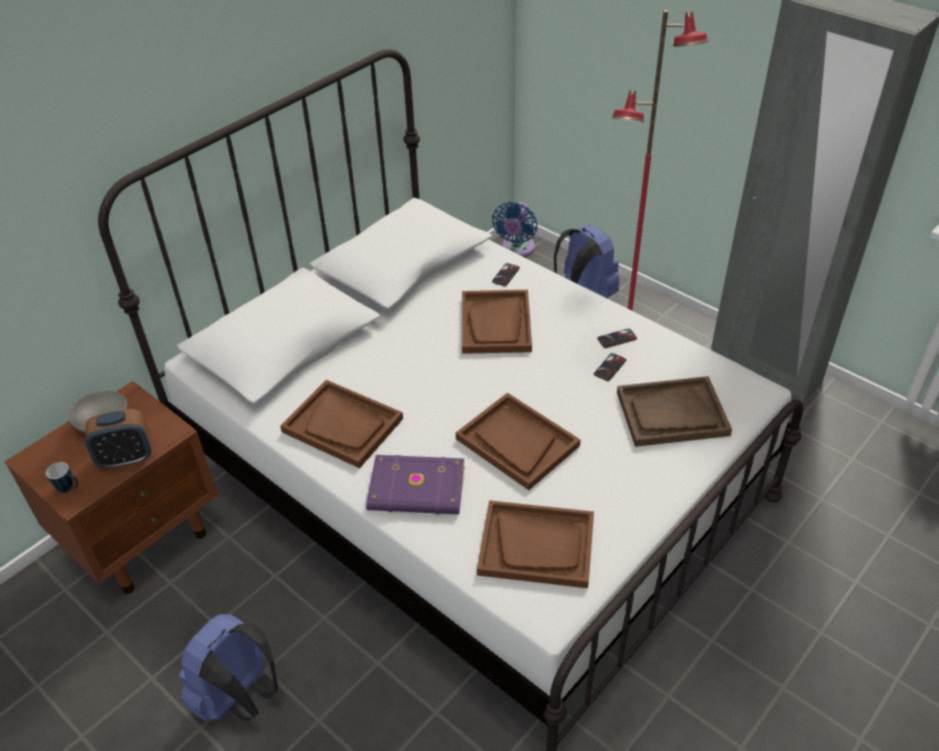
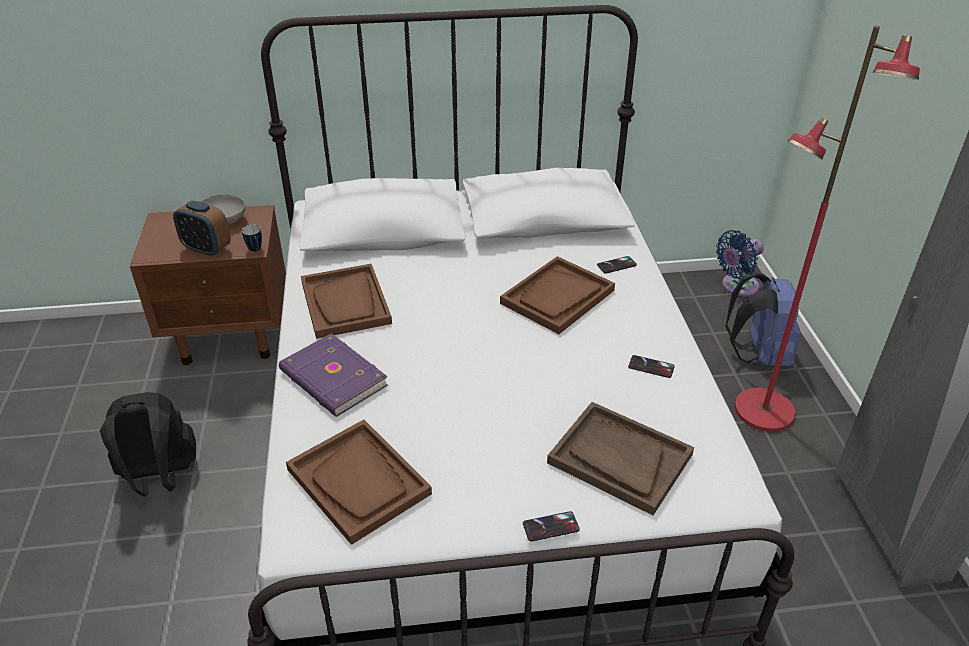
camera: 40 degrees right, 5 degrees down
mug [46,462,78,493] -> mug moved to [242,225,262,252]
blue backpack [179,614,278,722] -> black backpack [100,392,196,497]
brown tray [456,393,580,490] -> none
phone [594,353,626,381] -> phone moved to [523,511,580,542]

